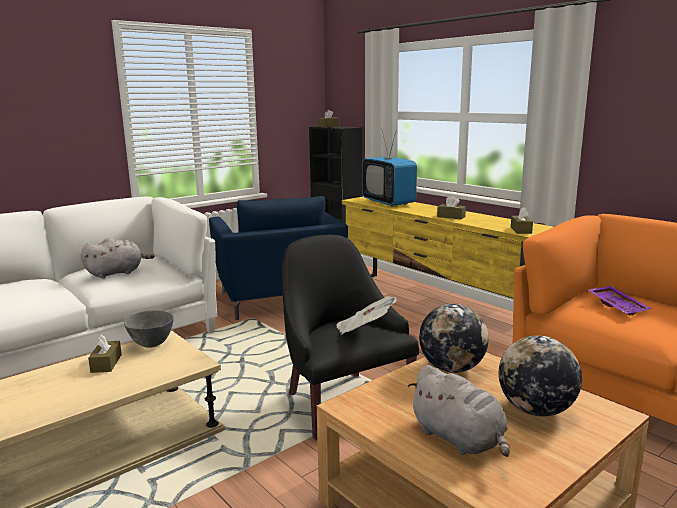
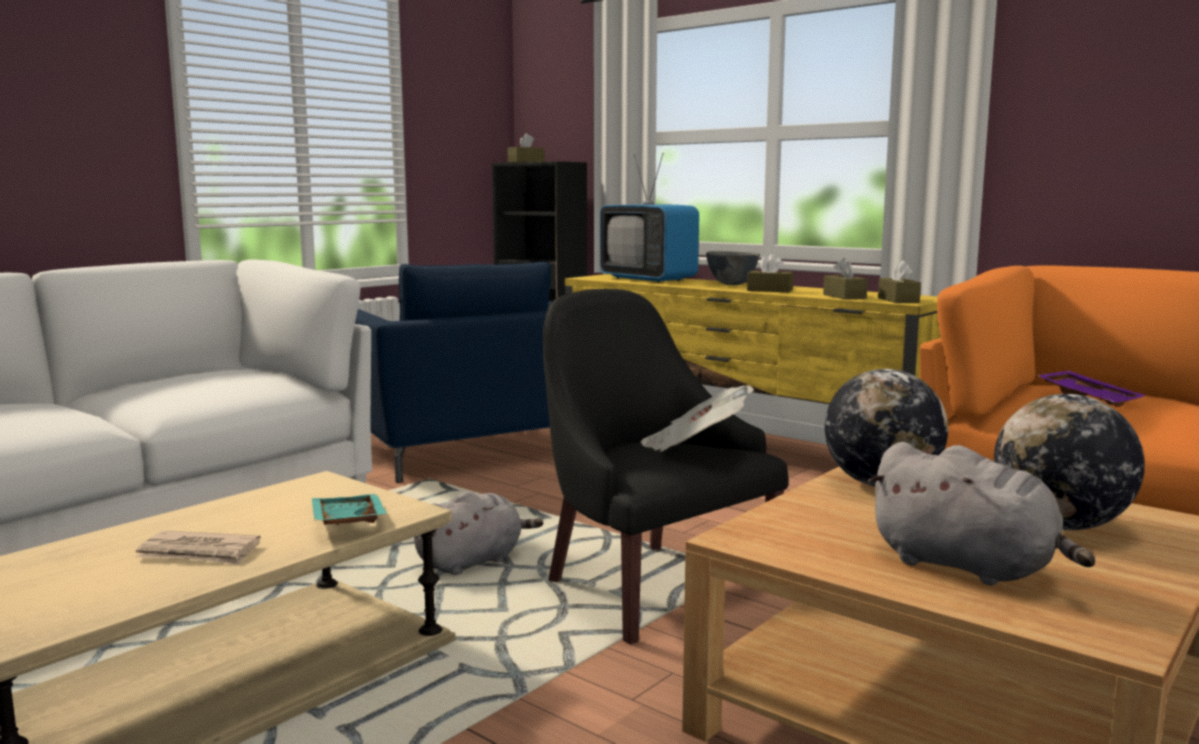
camera: 10 degrees left, 5 degrees down
grey plush toy [81,238,155,278] -> grey plush toy moved to [414,492,543,575]
brown tissue box [88,334,122,373] -> brown tissue box moved to [823,258,868,300]
grey bowl [124,310,174,347] -> grey bowl moved to [706,251,760,285]
none -> newspaper [135,531,261,565]
none -> turquoise tray [312,494,387,525]

